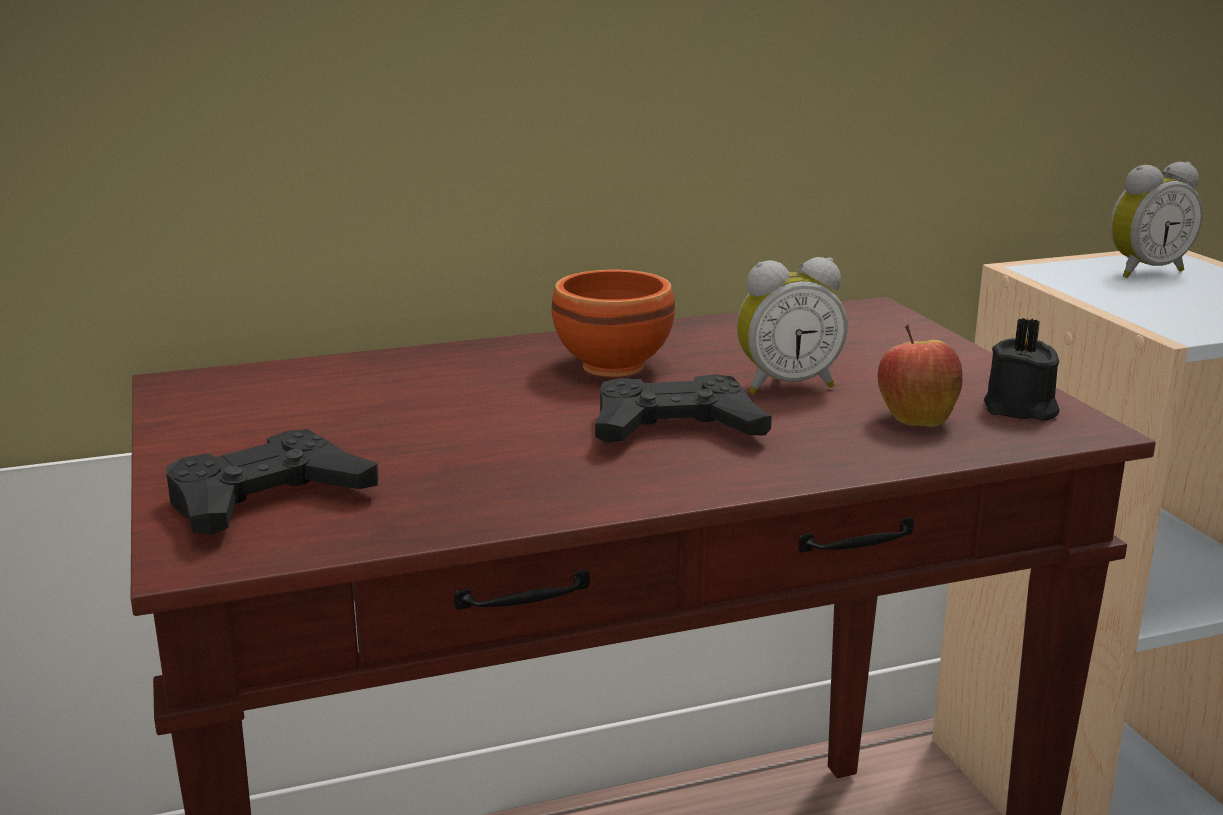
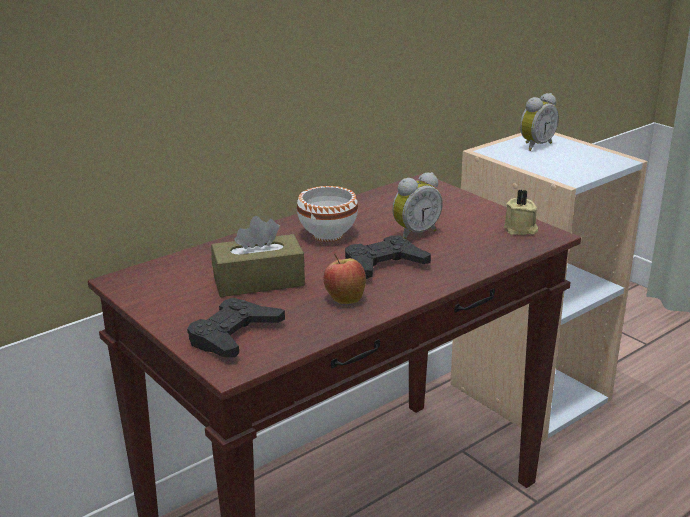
camera: 20 degrees left, 5 degrees up
brown bowl [551,270,675,377] -> white bowl [297,186,358,242]
apple [878,324,963,427] -> apple moved to [324,253,366,304]
black candle [984,318,1060,421] -> beige candle [504,190,538,235]
none -> brown tissue box [211,216,305,297]

